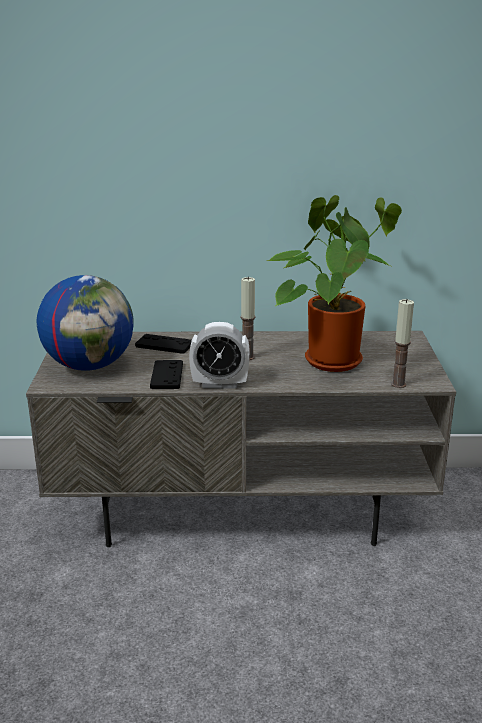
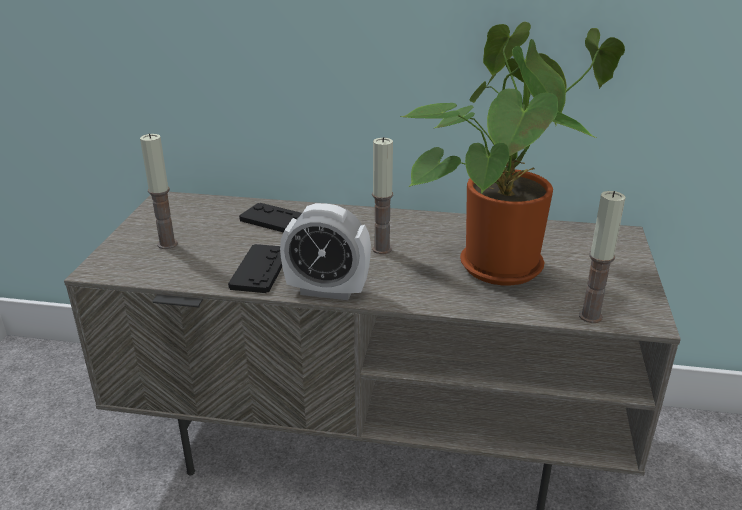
camera: 10 degrees right, 5 degrees up
globe [37,275,134,371] -> candle [140,133,178,249]

